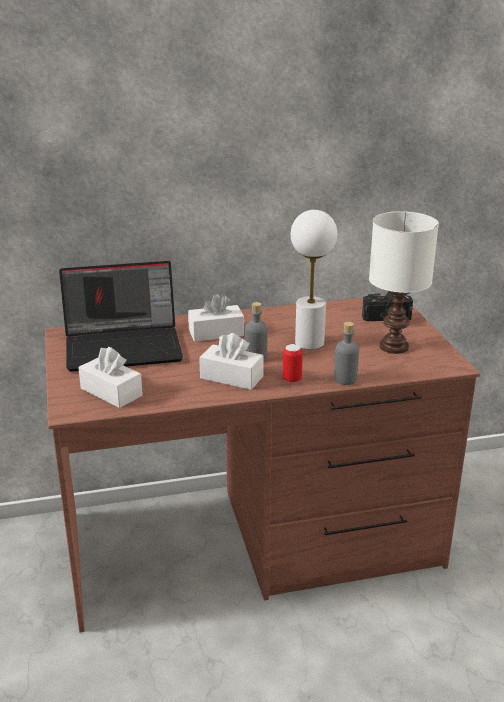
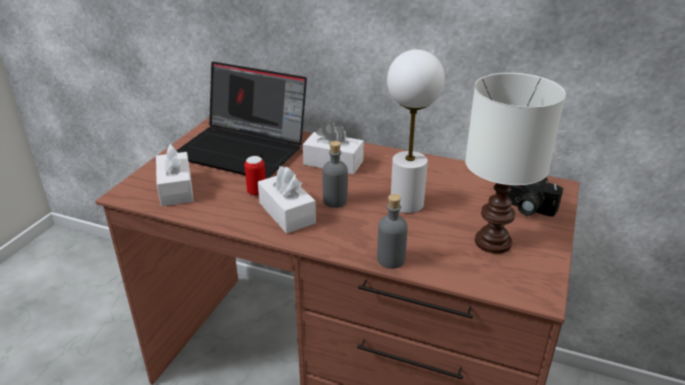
camera: 35 degrees right, 5 degrees up
can [283,344,303,383] -> can moved to [244,156,266,196]

